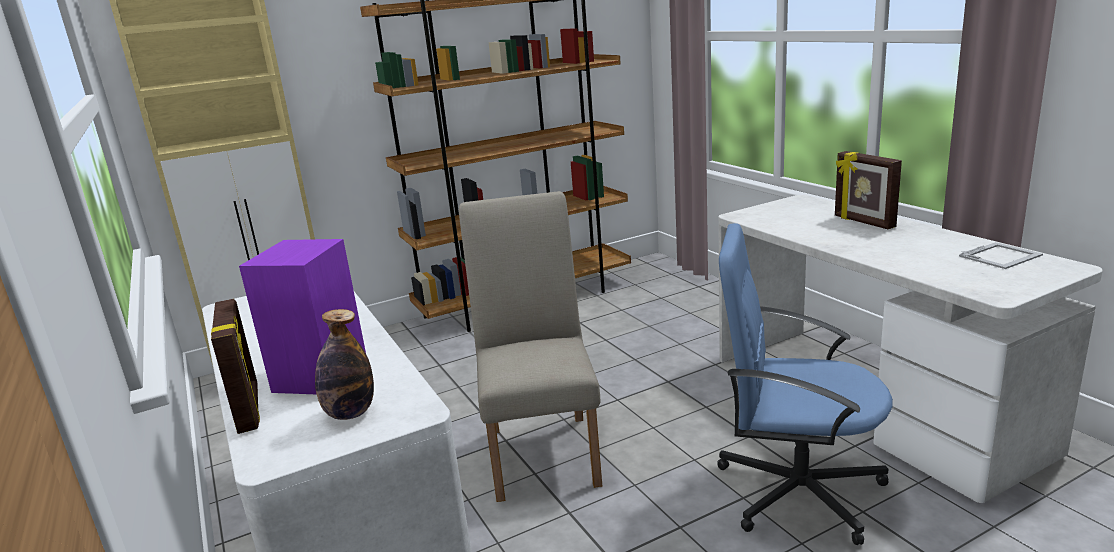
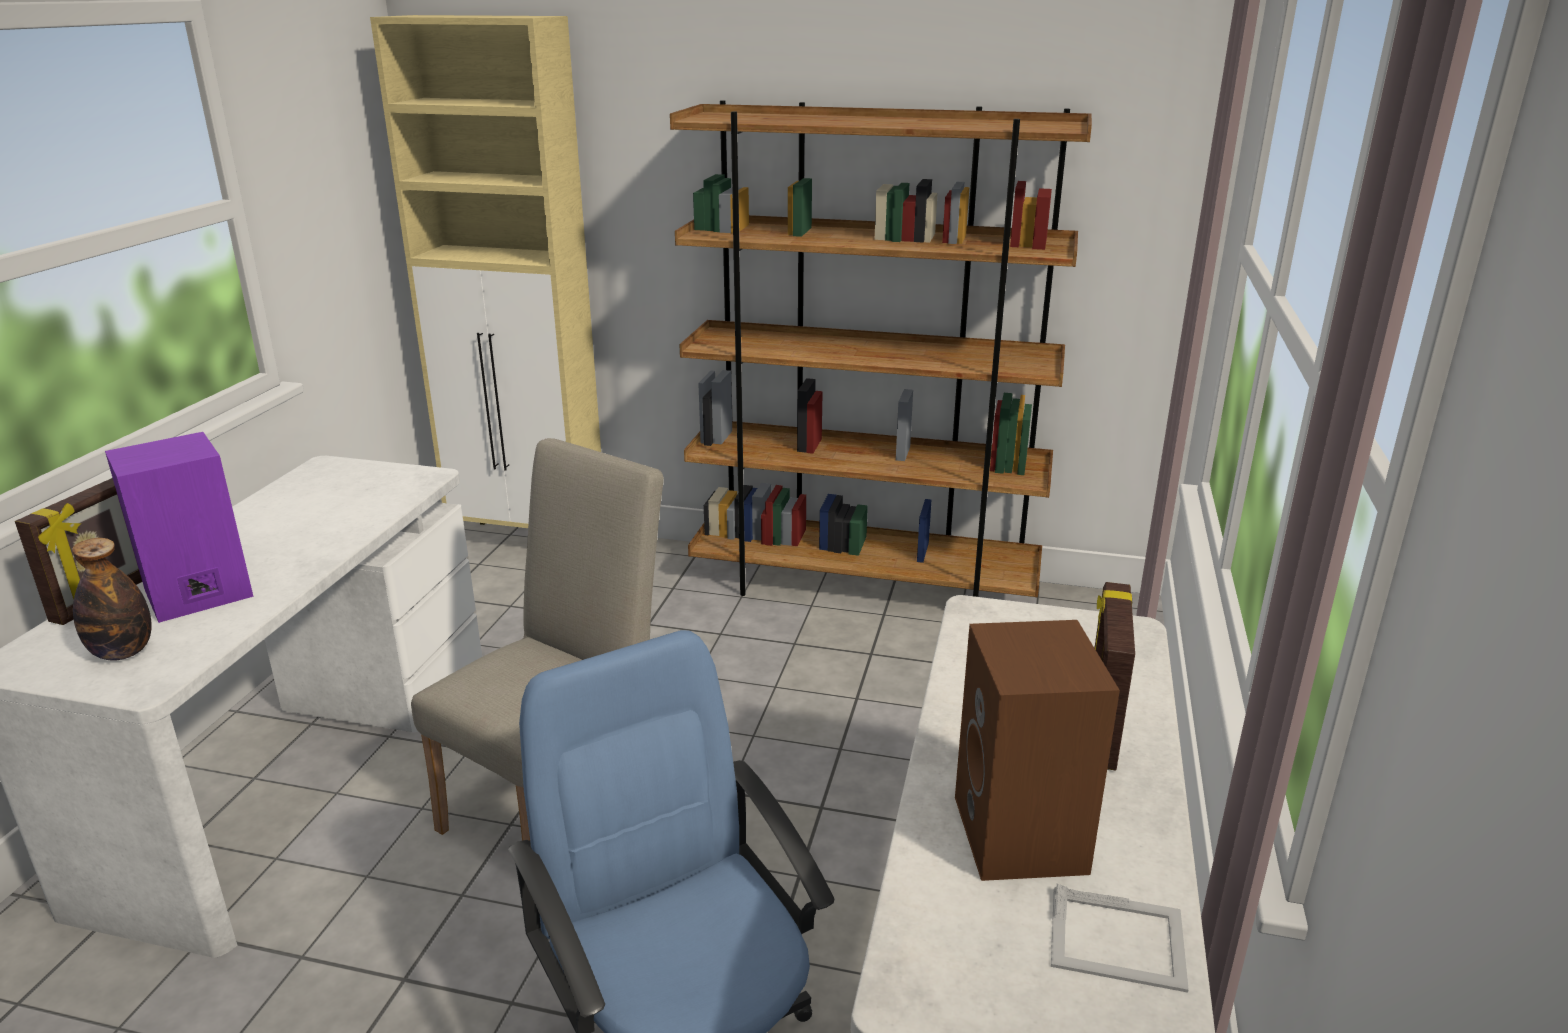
camera: 40 degrees right, 5 degrees up
none -> brown speaker [955,620,1120,881]

